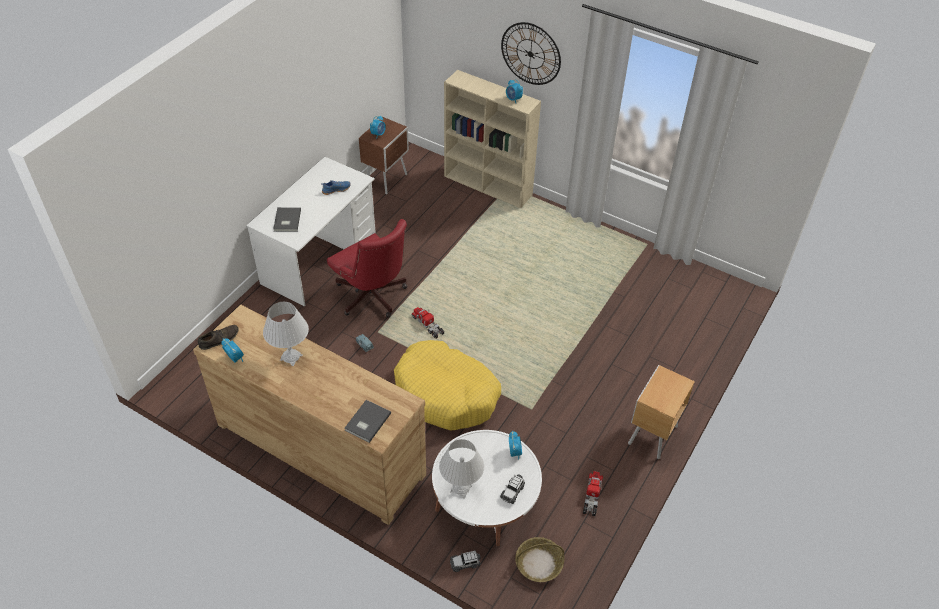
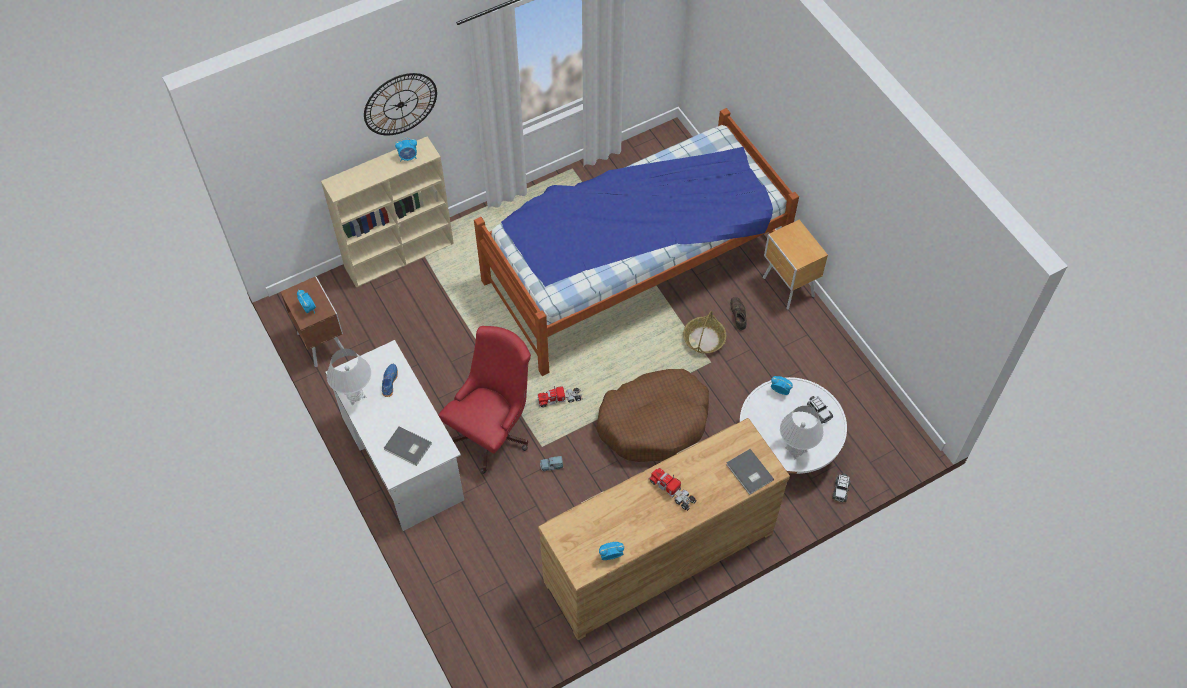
camera: 60 degrees left, 10 degrees up
brown shoe [198,325,239,350] -> brown shoe moved to [730,297,747,330]
white table lamp [263,302,309,366] -> white table lamp moved to [327,349,371,405]
red office chair [327,219,407,317] -> red office chair turned 45 degrees counterclockwise [438,326,531,474]
yellow dog bed [394,340,501,431] -> brown dog bed [596,369,709,462]
basket [515,537,564,582] -> basket moved to [683,311,726,353]
toy truck [583,471,603,516] -> toy truck moved to [649,468,697,511]
none -> bed [474,108,799,376]

